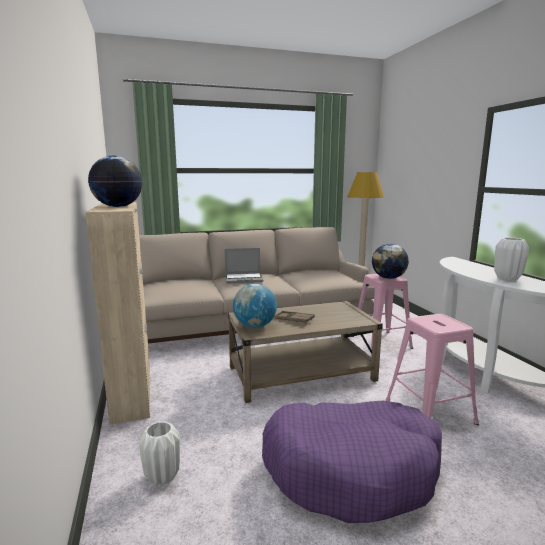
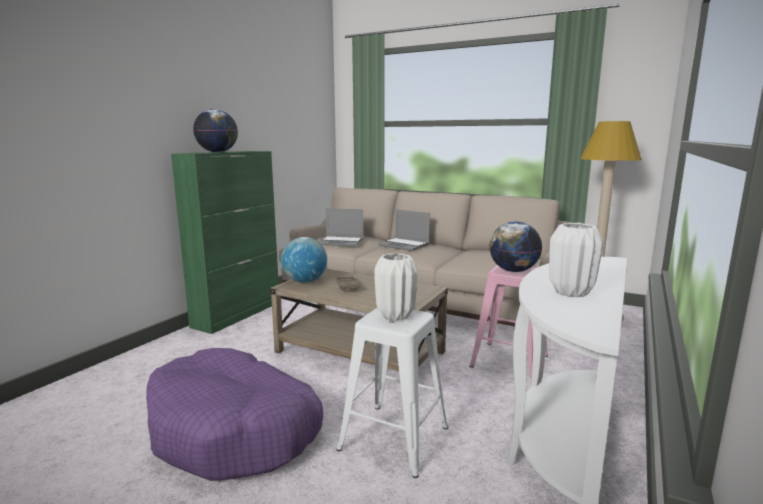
camera: 45 degrees right, 0 degrees up
beige cabinet [86,202,150,425] -> green cabinet [171,151,279,334]
white vase [139,421,180,486] -> white vase moved to [374,253,418,321]
pink stool [385,314,479,425] -> white stool [336,308,448,478]
none -> laptop [318,208,364,247]

